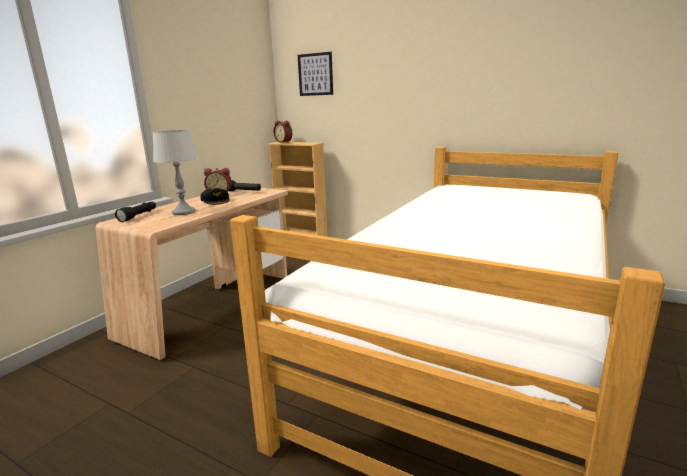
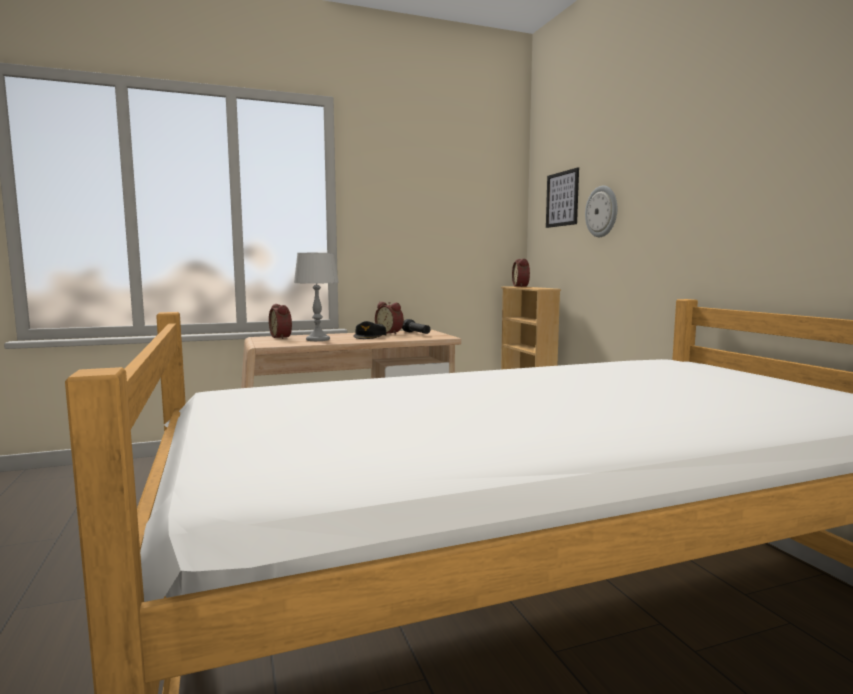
camera: 40 degrees right, 10 degrees down
black flashlight [115,201,156,222] -> alarm clock [269,304,292,339]
none -> wall clock [585,186,617,237]

